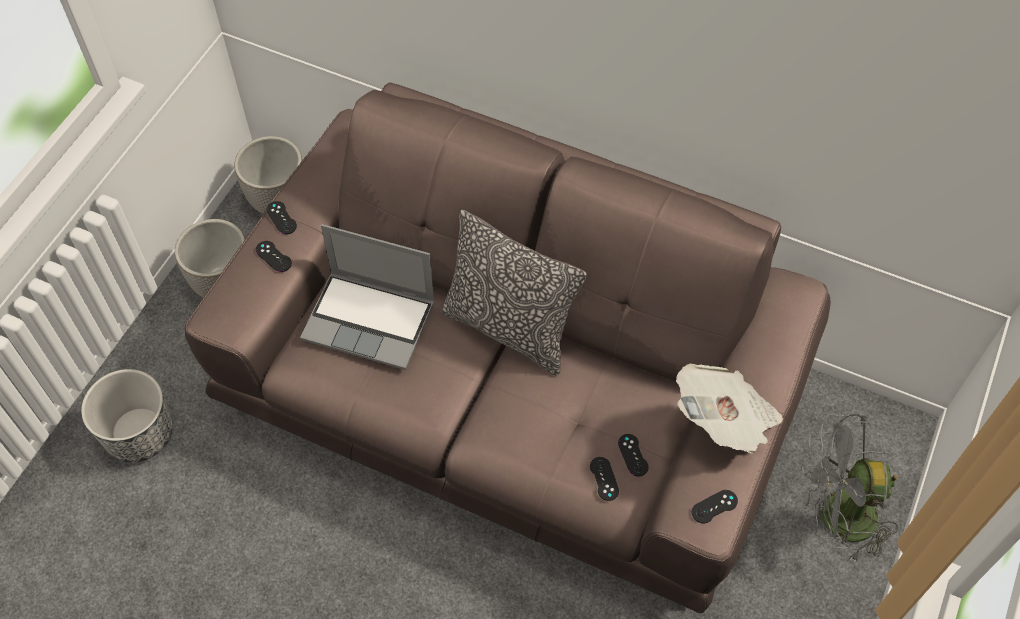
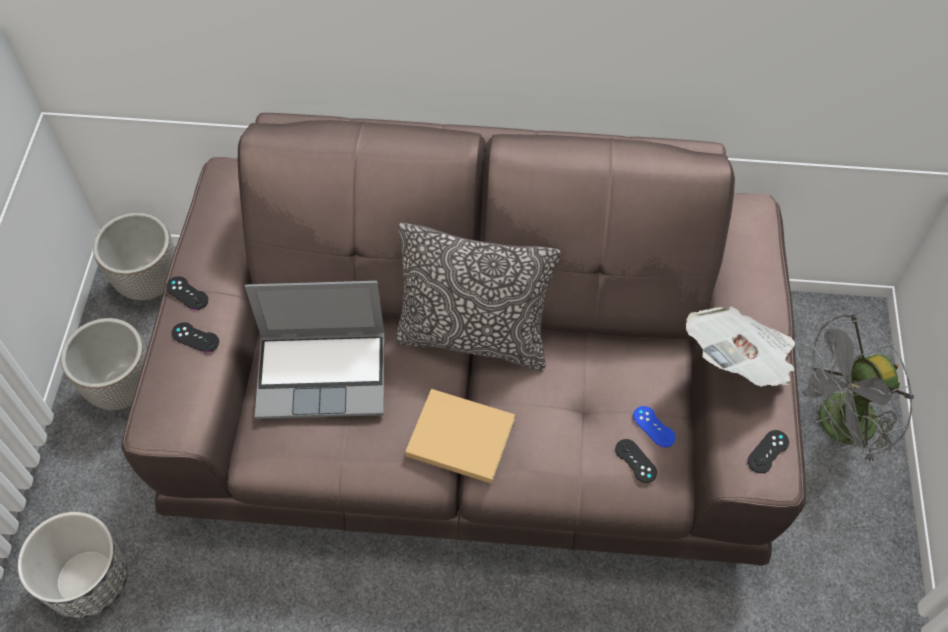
camera: 20 degrees left, 0 degrees up
black game controller [618,434,649,477] -> blue game controller [633,406,676,447]
none -> beige book [405,389,515,484]

